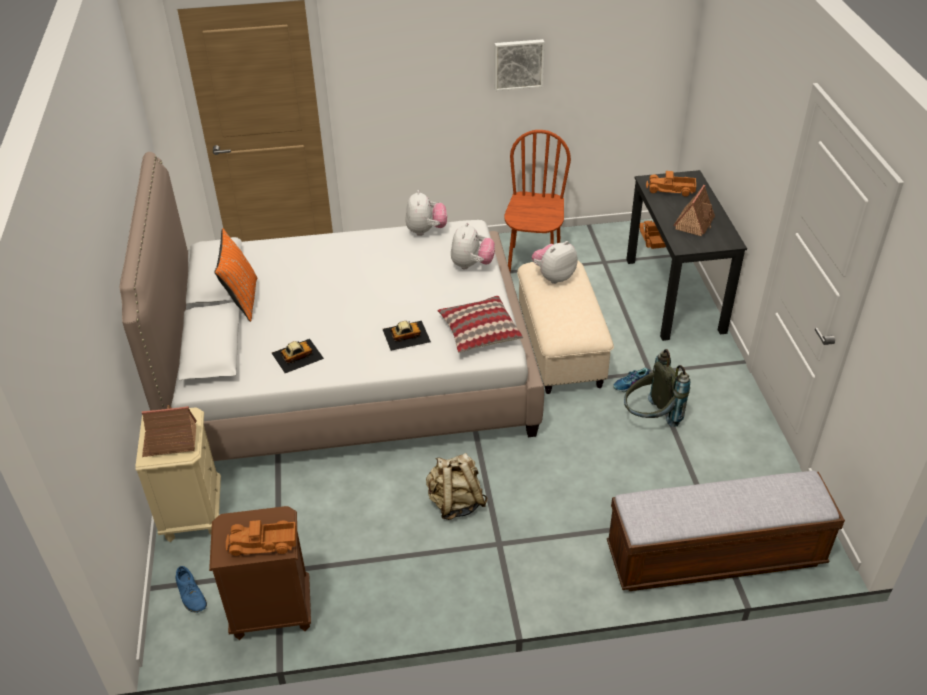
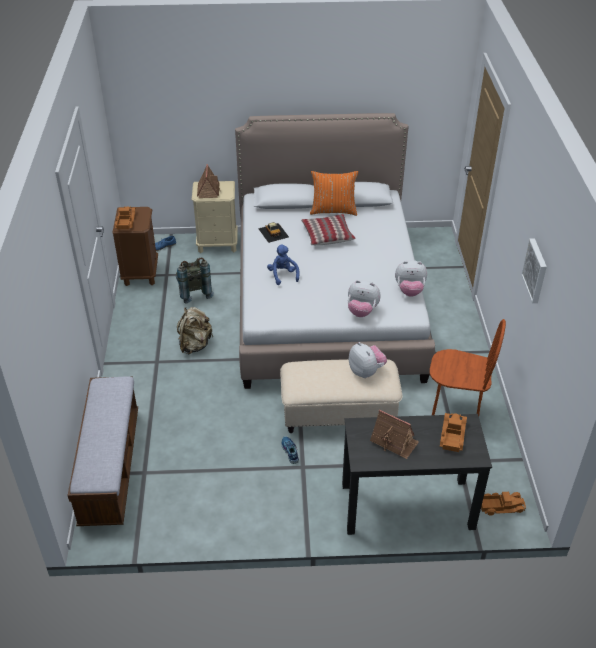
camera: 95 degrees right, 0 degrees up
toy car [383,321,431,351] -> blue plush toy [267,245,299,285]
pillow [438,296,523,353] -> pillow moved to [301,214,356,245]
grey backpack [624,349,690,427] -> grey backpack moved to [176,258,214,304]

